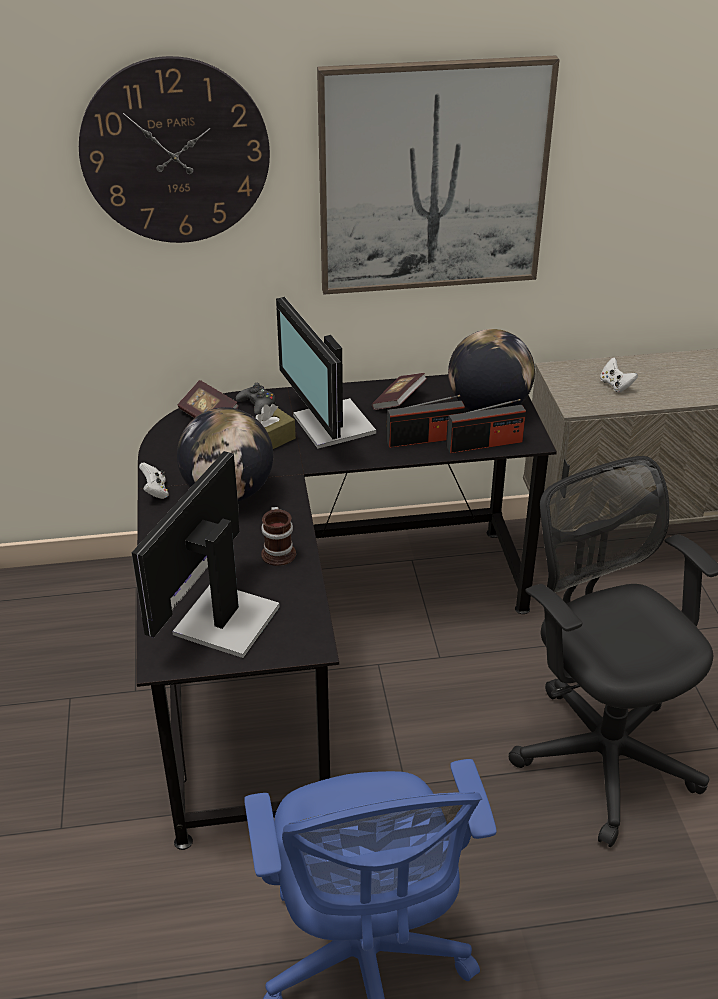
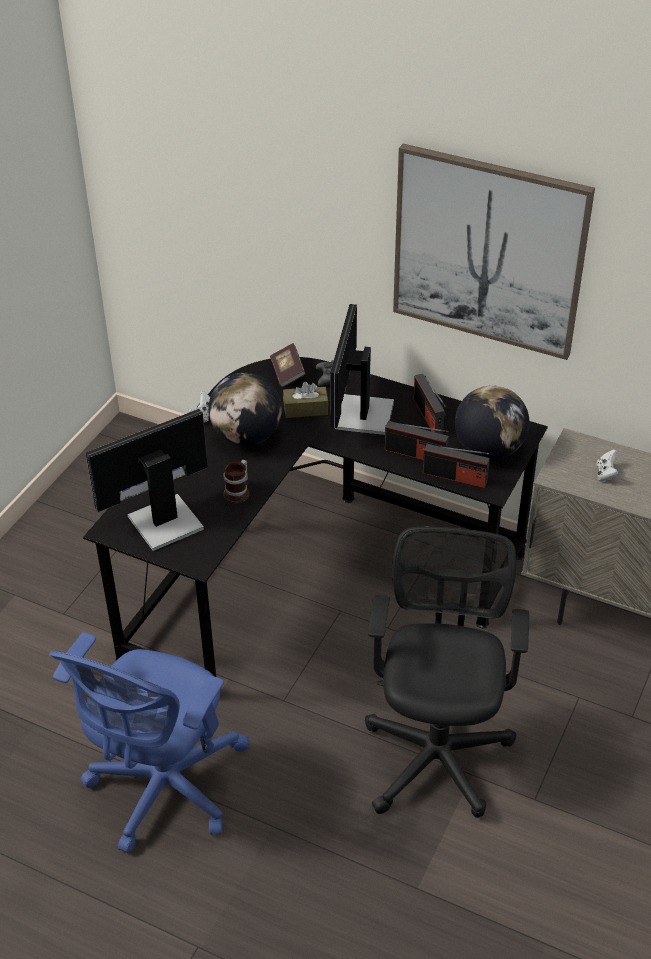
camera: 35 degrees right, 5 degrees up
wall clock [79,56,270,243] -> none
book [372,373,427,410] -> radio [414,374,446,435]

